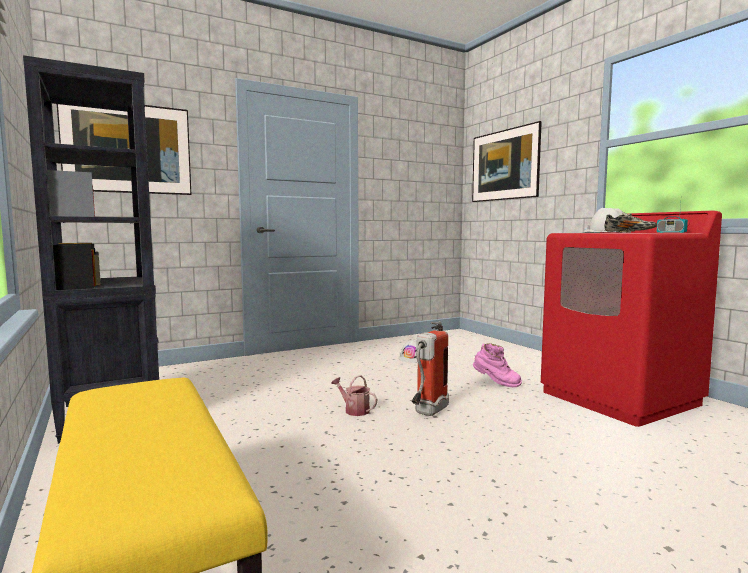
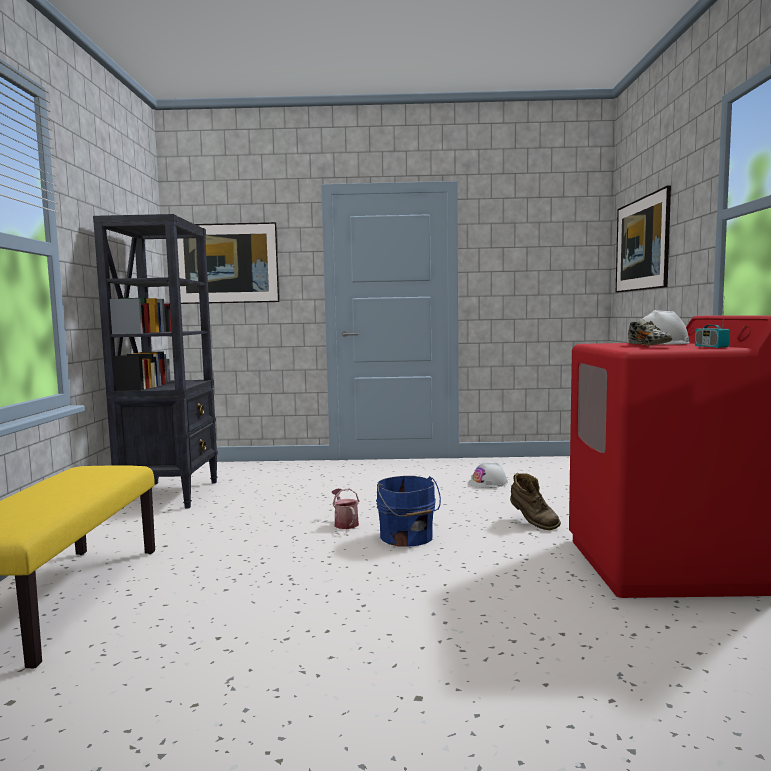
camera: 30 degrees right, 0 degrees up
fire extinguisher [412,321,449,416] -> blue bucket [376,476,441,547]
pink boot [473,343,522,387] -> brown boot [510,473,561,530]

